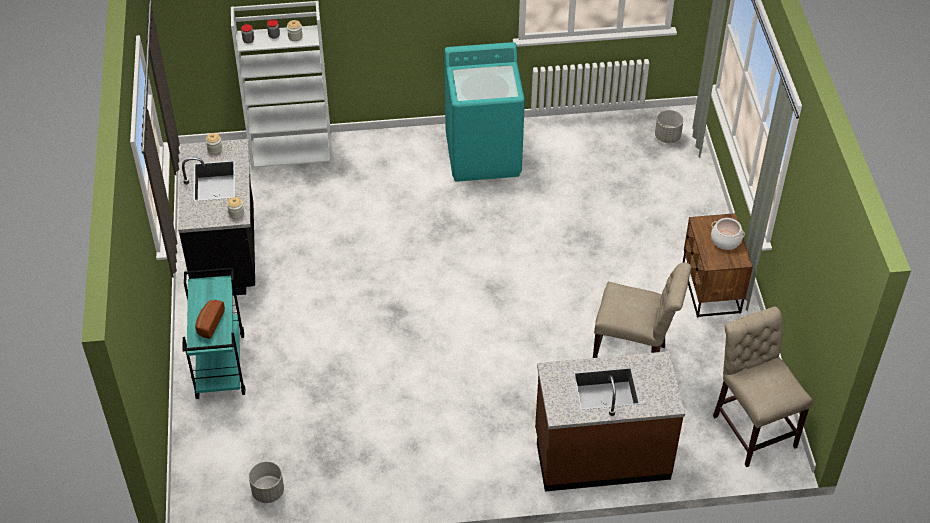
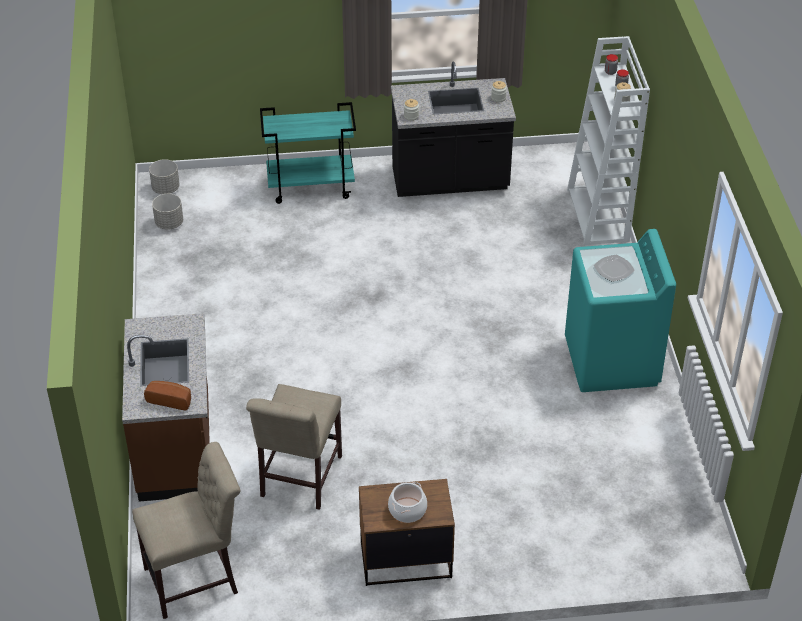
camera: 90 degrees right, 5 degrees down
bread [195,300,225,339] -> bread moved to [144,381,191,411]
grey planter [655,110,684,143] -> grey planter moved to [149,159,180,194]
none -> plate [594,255,635,282]

